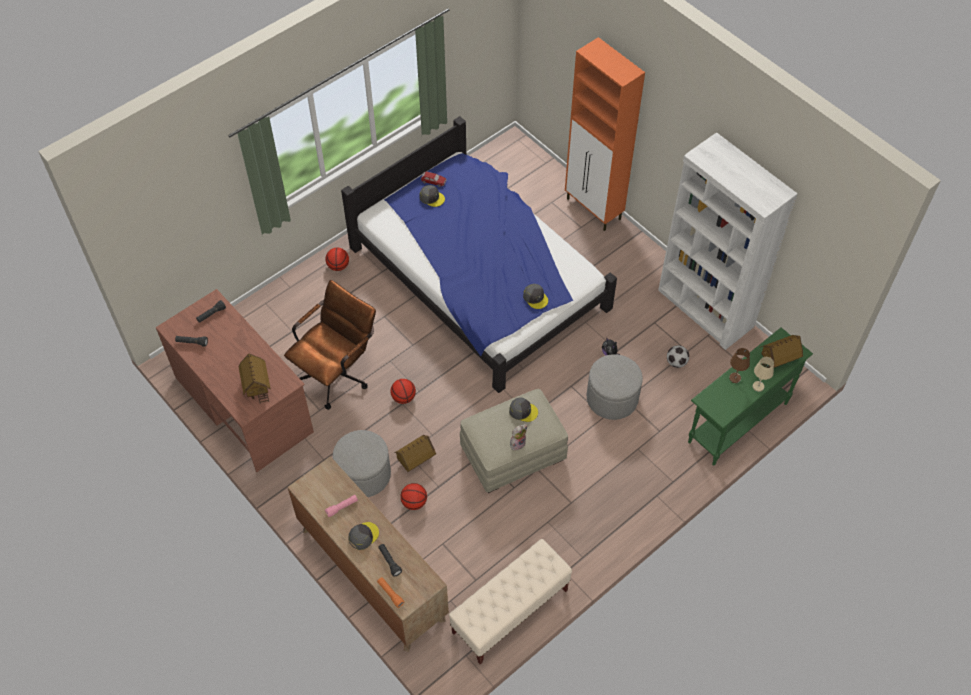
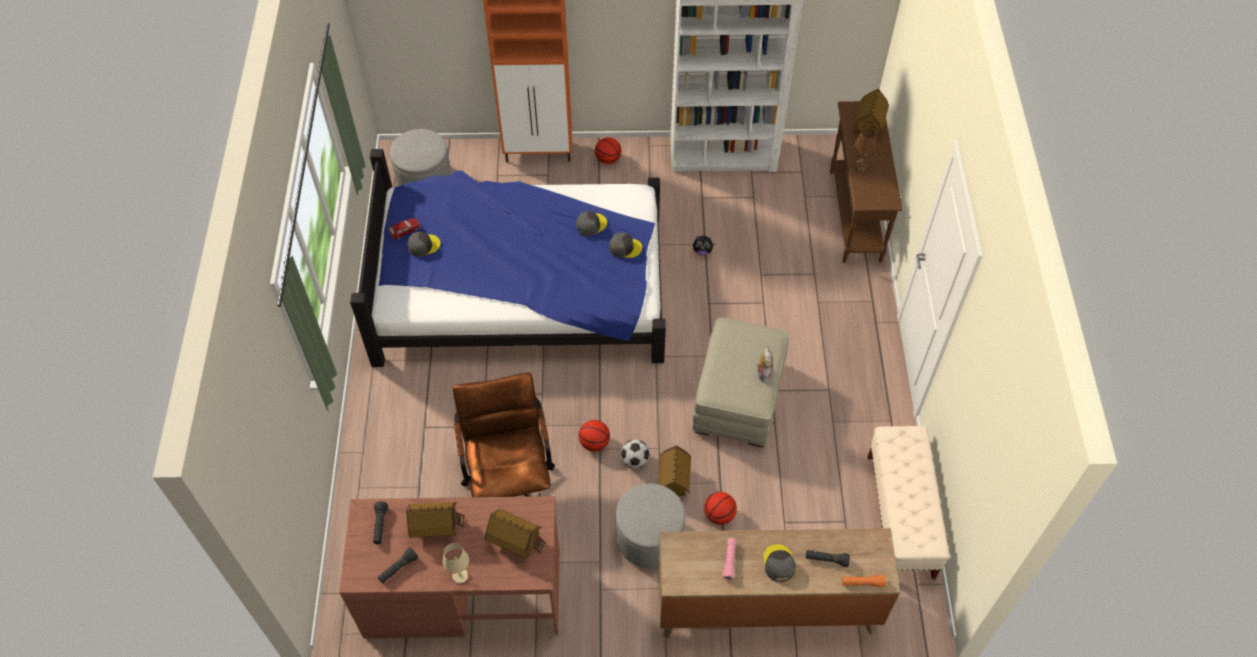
camera: 50 degrees left, 0 degrees up
basketball [325,248,349,271] -> basketball moved to [595,137,621,164]
grey cap [509,398,538,422] -> grey cap moved to [576,211,607,236]
grey ottoman [587,354,643,420] -> grey ottoman moved to [390,129,452,186]
football [667,345,689,368] -> football moved to [621,439,650,468]
green console table [688,328,813,465] -> brown console table [830,101,902,263]
beige table lamp [752,357,774,392] -> beige table lamp moved to [443,543,469,584]
none -> toy house [406,502,465,538]

